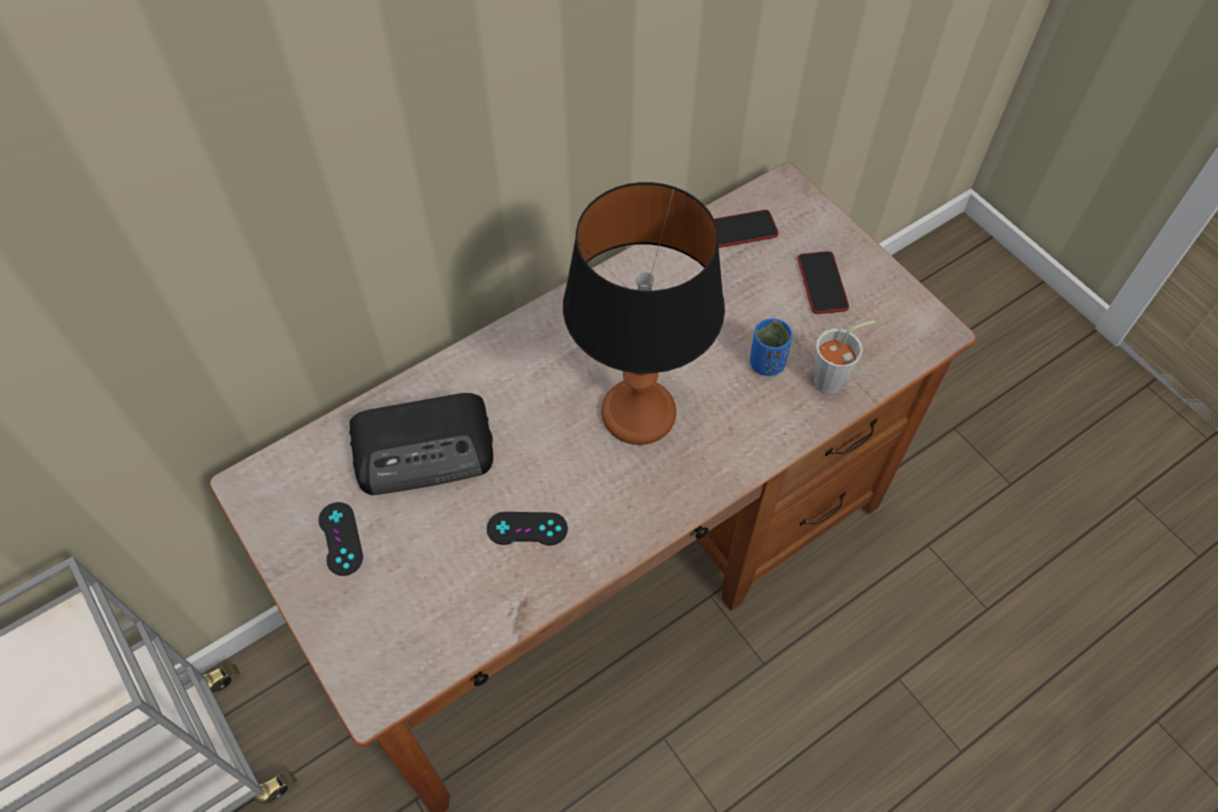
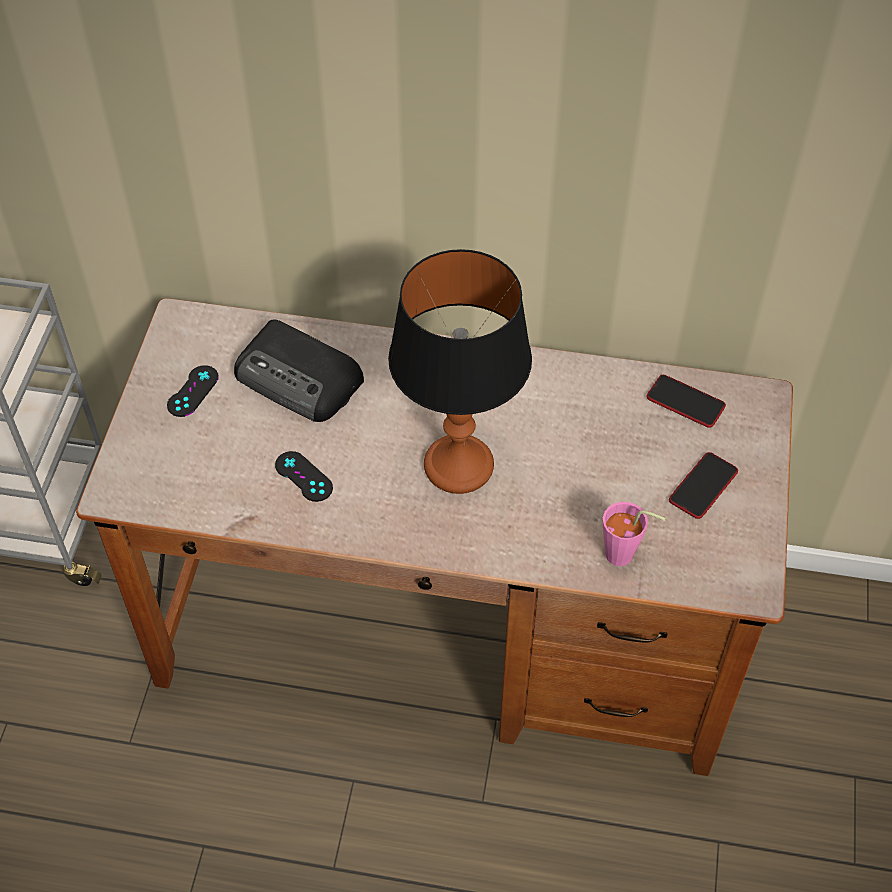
camera: 45 degrees right, 5 degrees down
blue cup [750,318,792,376] -> none
grey cup [814,320,875,394] -> pink cup [603,502,666,566]

